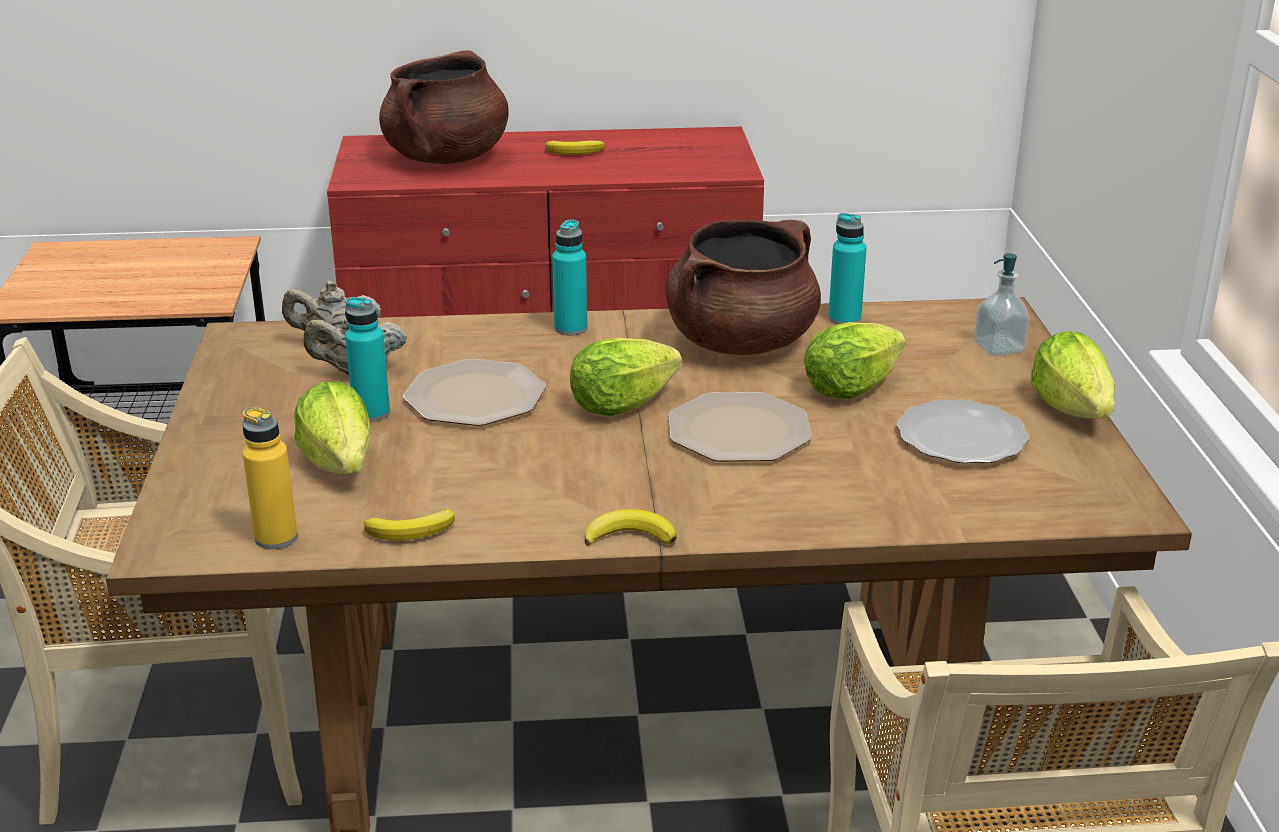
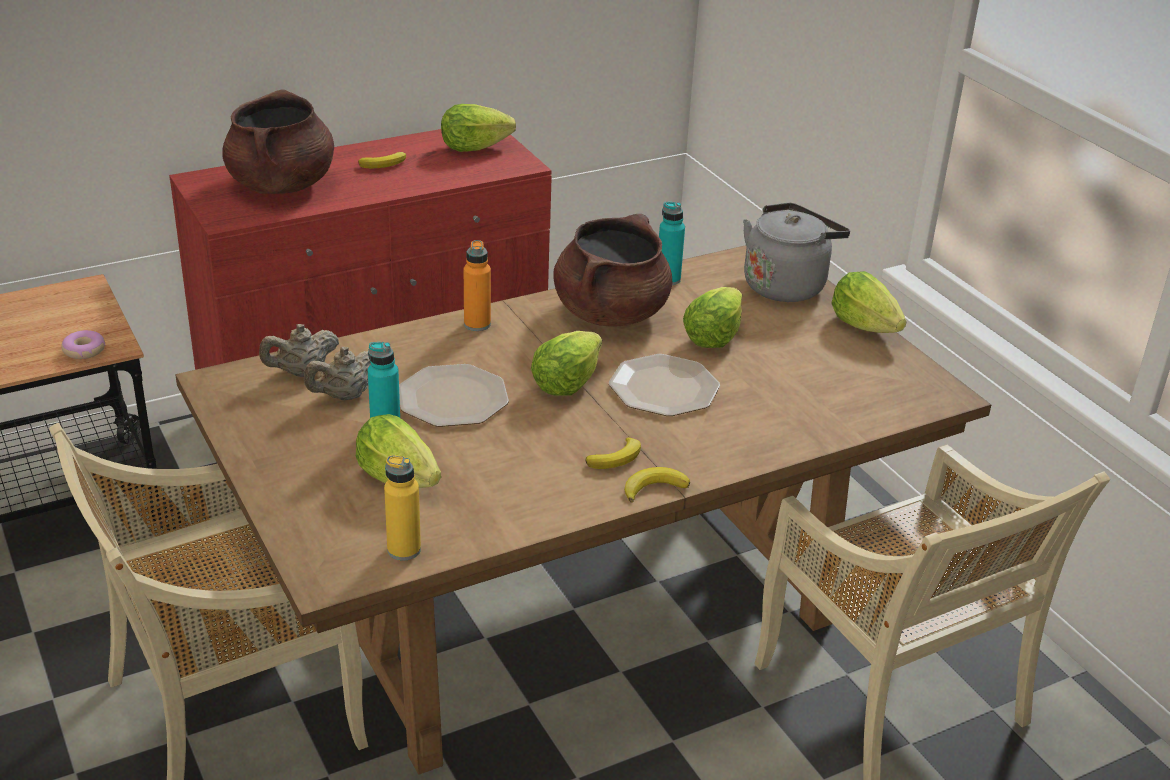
camera: 25 degrees left, 5 degrees up
banana [364,509,455,540] -> banana moved to [586,437,641,469]
turquoise bottle [552,219,587,336] -> orange bottle [464,240,491,331]
plate [897,400,1029,463] -> none
soap dispenser [974,253,1030,357] -> grey kettle [743,202,850,302]
none -> donut [61,330,105,359]
none -> lettuce [441,104,516,152]

